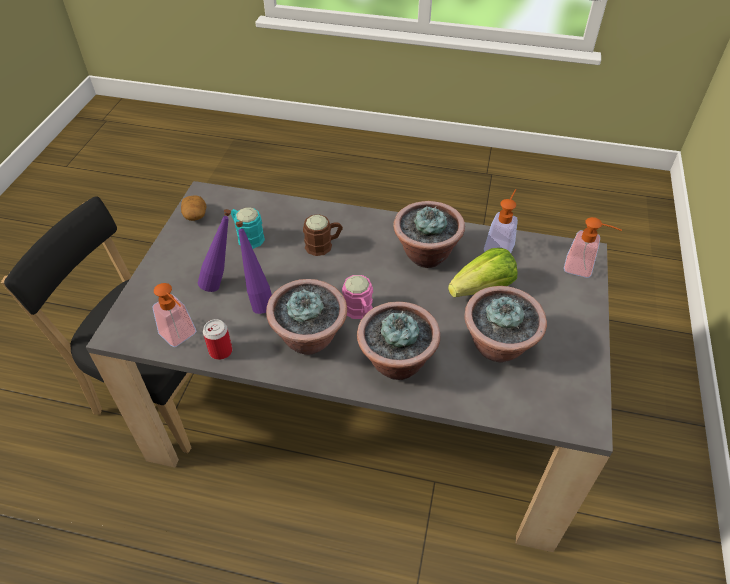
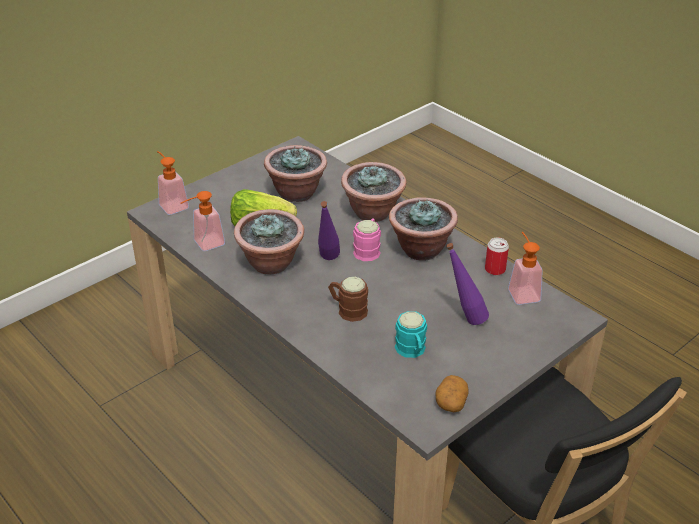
camera: 145 degrees left, 10 degrees down
purple bottle [235,221,272,314] -> purple bottle moved to [318,201,340,260]

